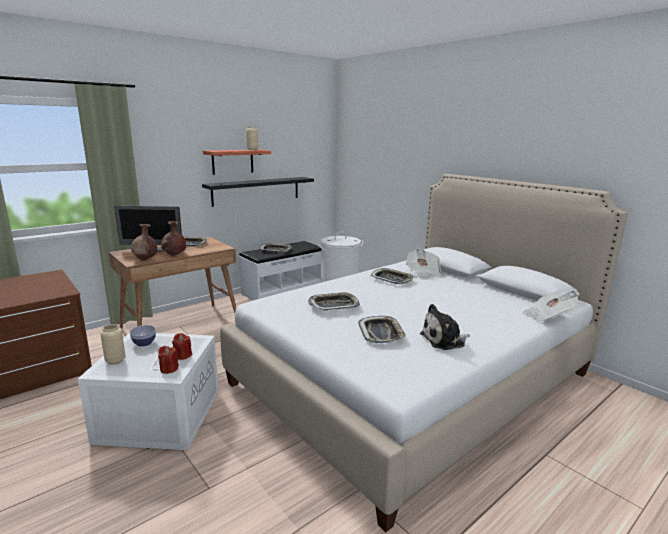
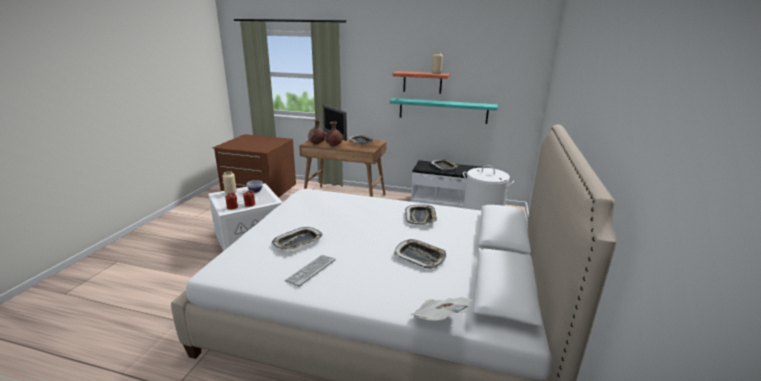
camera: 55 degrees right, 5 degrees up
black shelf [202,177,314,207] -> turquoise shelf [389,98,497,124]
tray [308,292,360,310] -> tray moved to [394,239,447,269]
newspaper [406,249,441,280] -> none
plush toy [420,304,470,350] -> keyboard [284,255,336,287]

